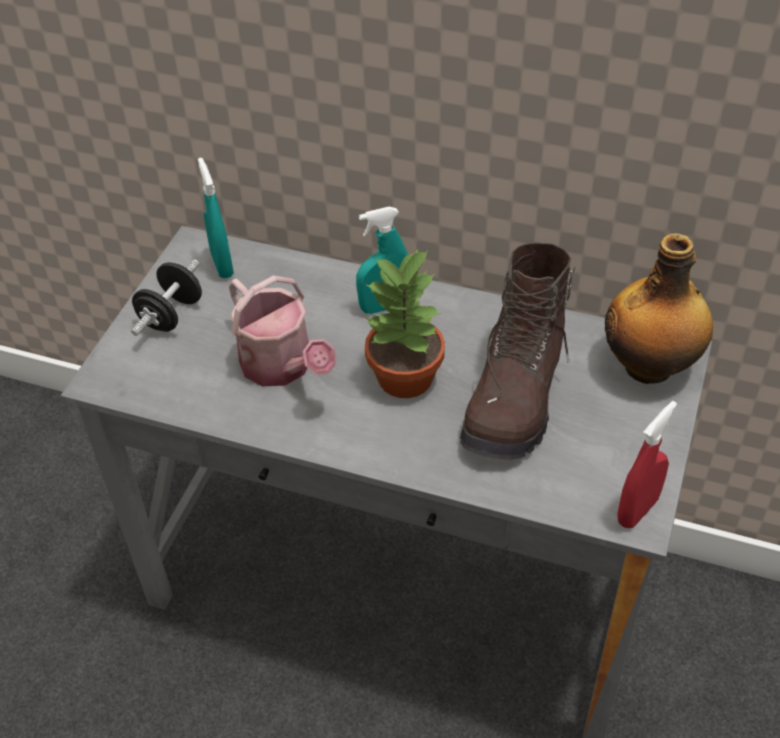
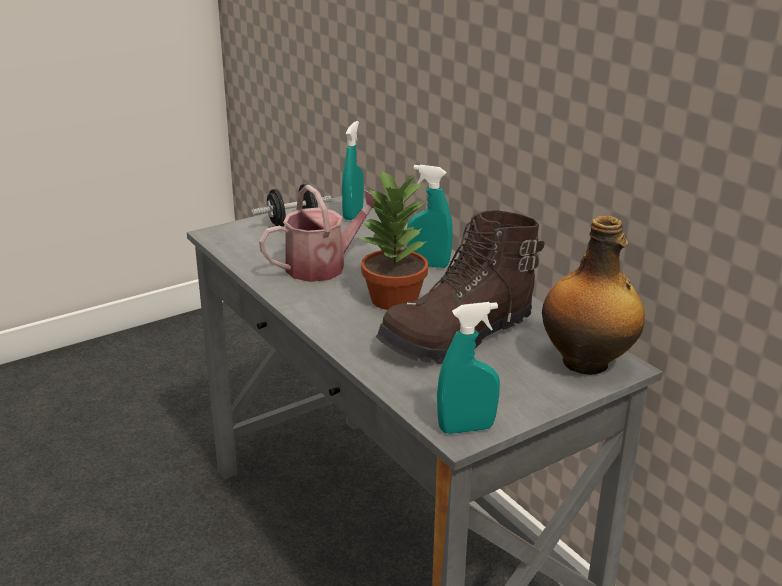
camera: 35 degrees right, 20 degrees down
watering can [229,276,336,386] -> watering can turned 120 degrees counterclockwise [259,185,376,282]
red spray bottle [617,401,677,528] -> turquoise spray bottle [437,302,500,434]

